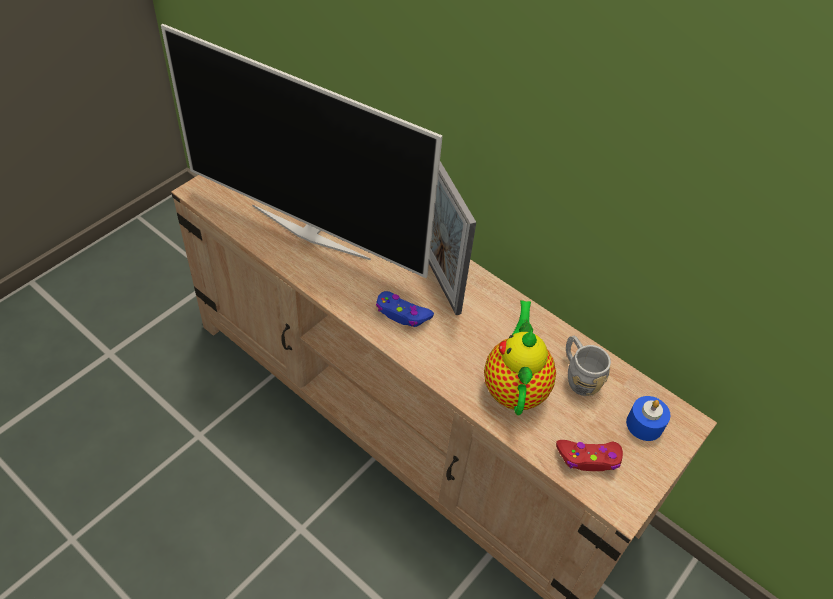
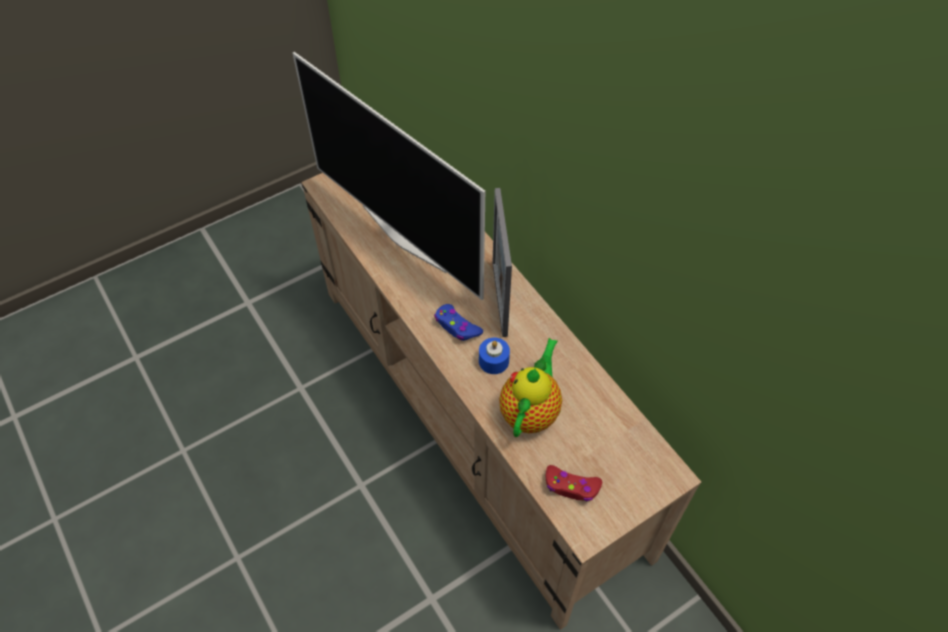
camera: 20 degrees right, 5 degrees up
grey mug [566,336,611,396] -> none
blue candle [626,396,670,441] -> blue candle moved to [479,338,510,374]

